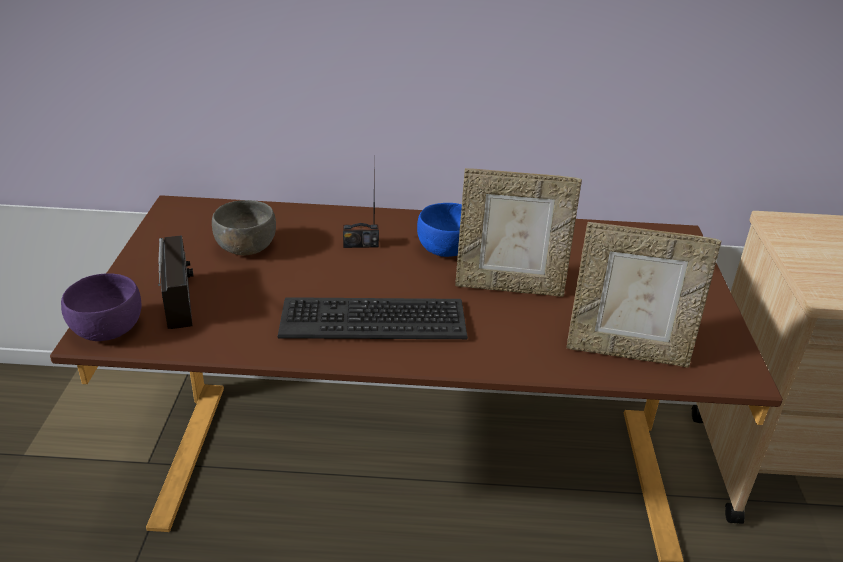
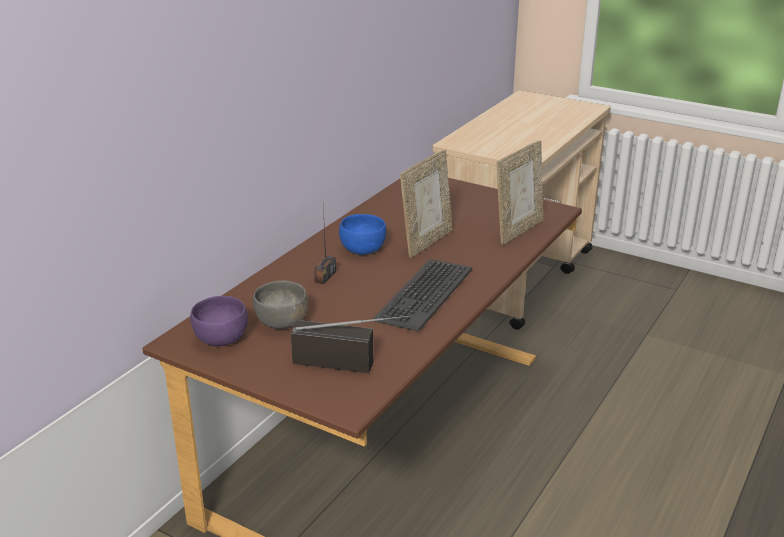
camera: 60 degrees left, 5 degrees down
purple bowl [61,273,142,341] -> purple bowl moved to [190,296,248,346]

